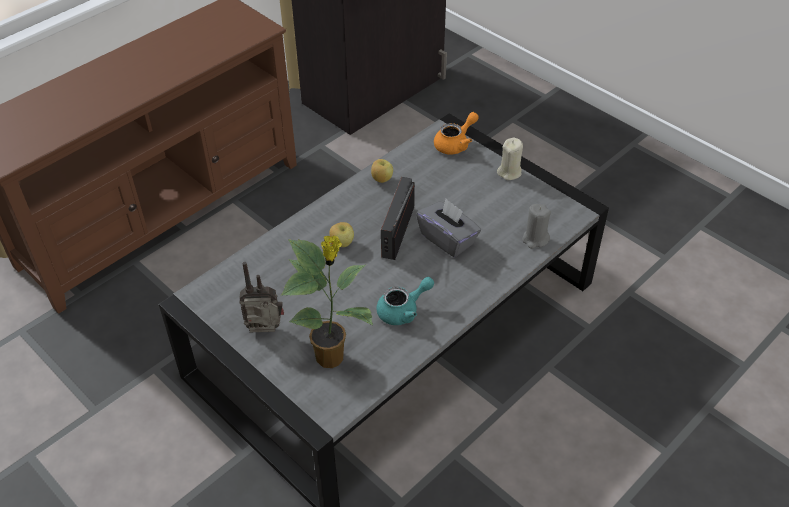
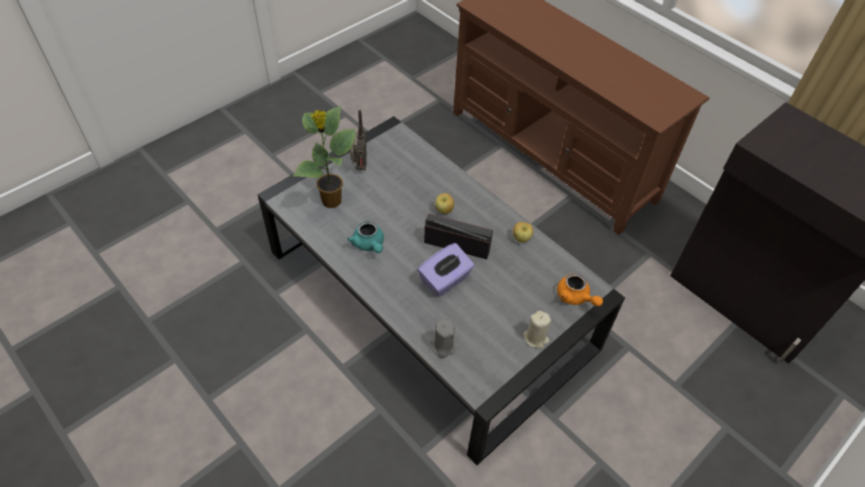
camera: 90 degrees right, 5 degrees up
grey tissue box [416,199,481,257] -> purple tissue box [418,243,474,297]

